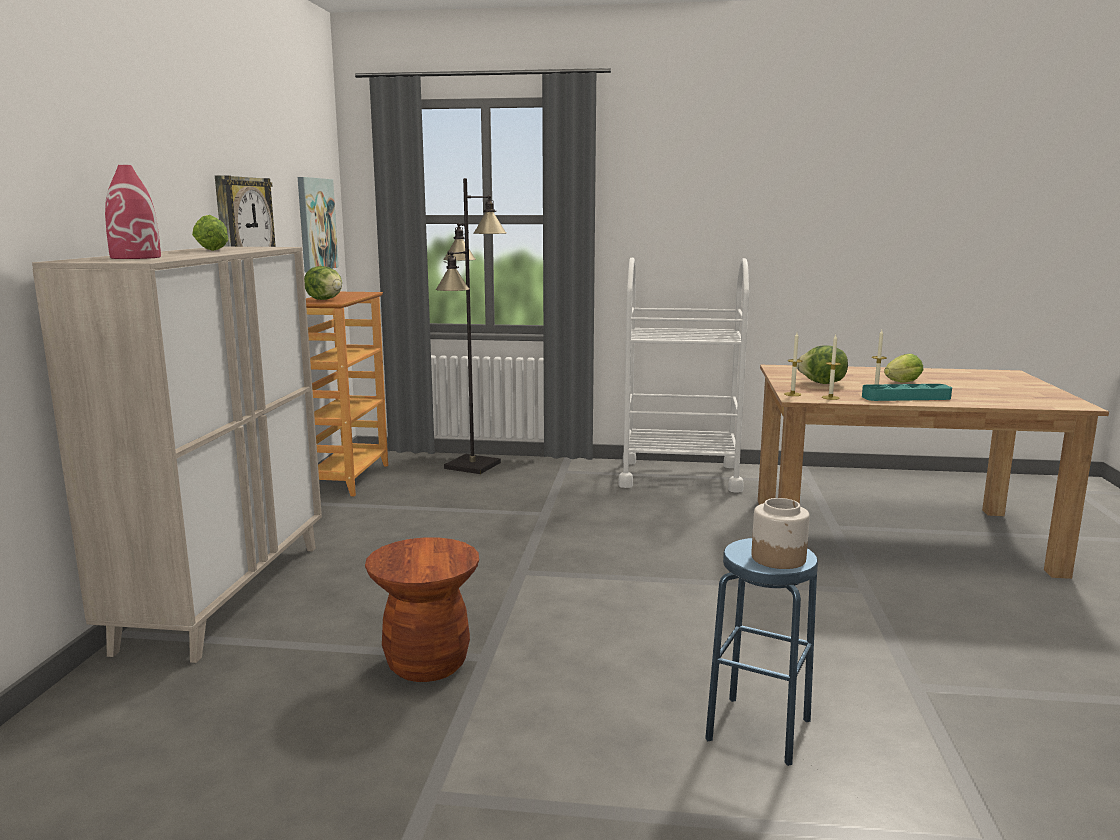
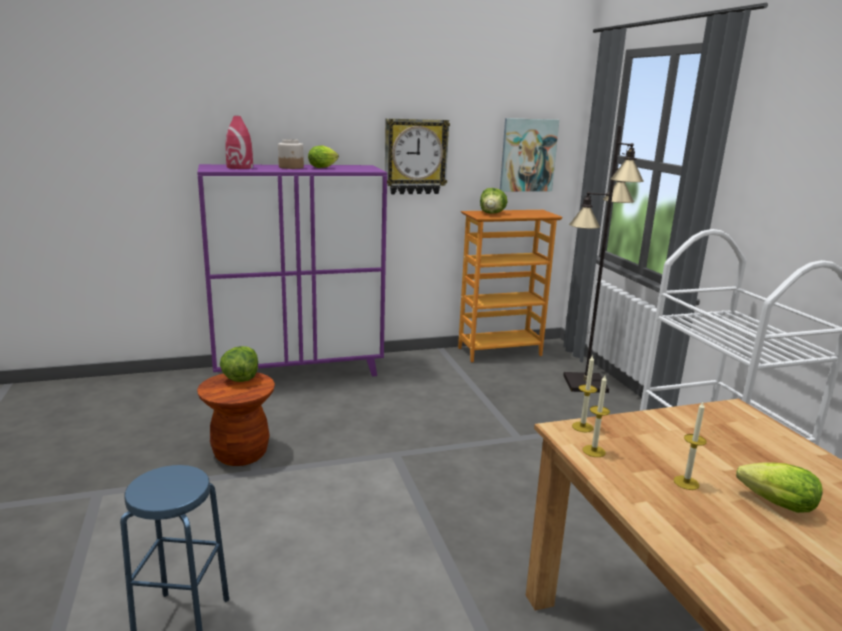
camera: 65 degrees right, 5 degrees up
beige cabinet [32,247,322,663] -> purple cabinet [197,164,387,377]
jar [751,498,810,569] -> jar moved to [278,139,304,169]
lettuce [797,345,848,384] -> lettuce moved to [220,346,258,382]
turquoise tray [862,384,952,401] -> none

